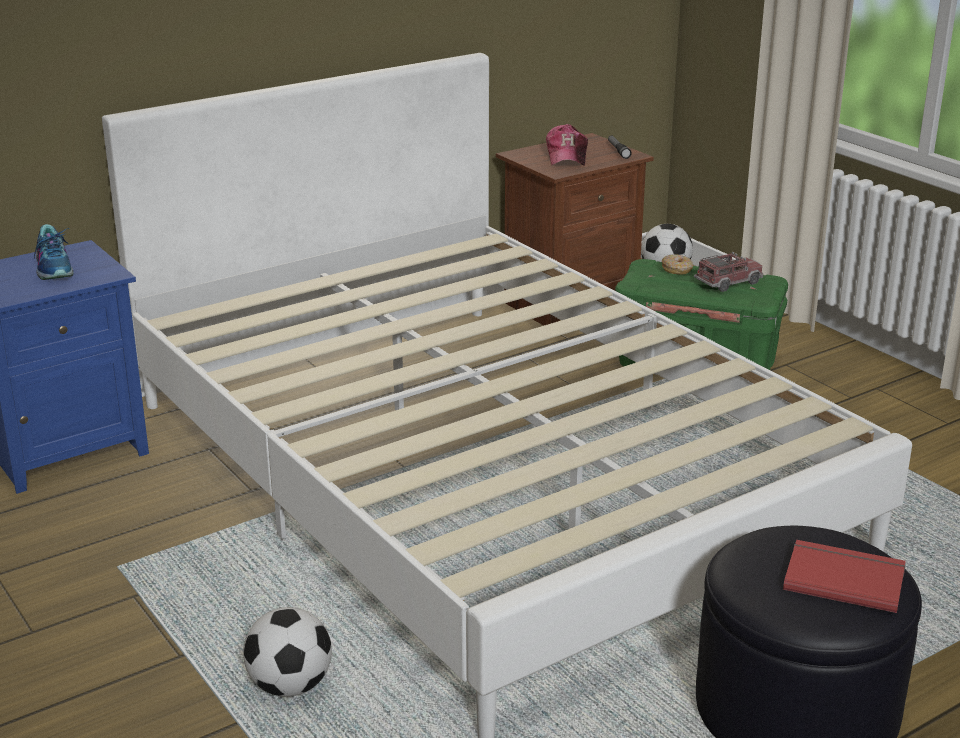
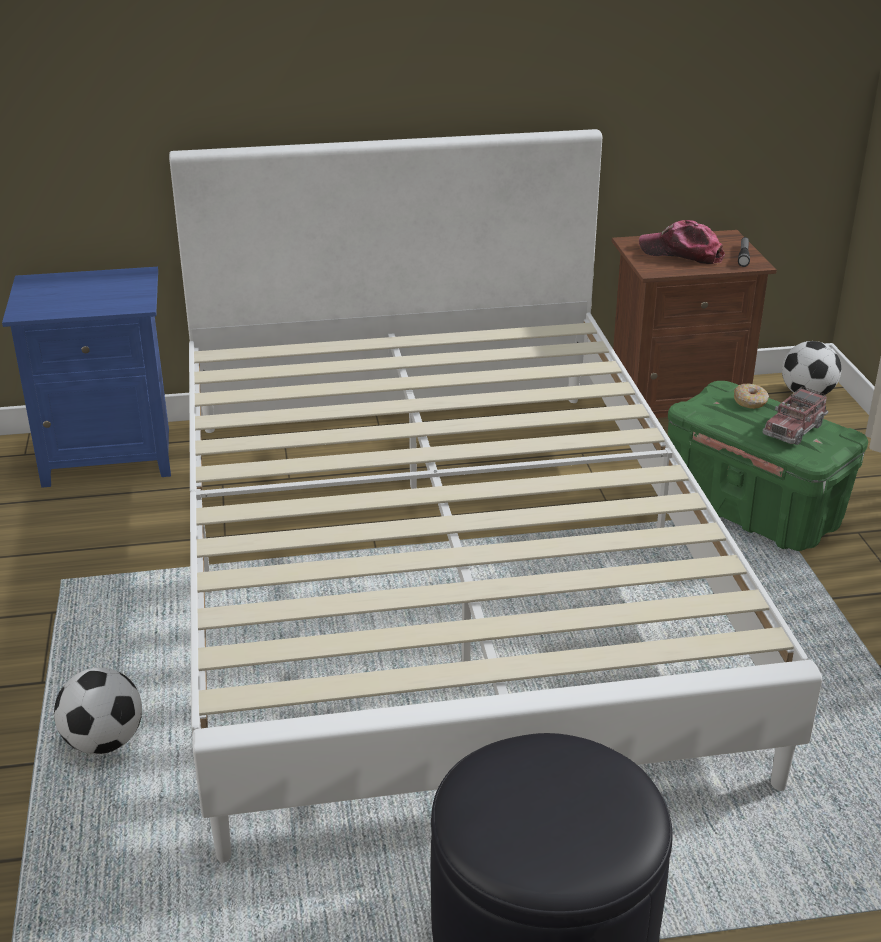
camera: 25 degrees right, 5 degrees up
shoe [34,224,73,280] -> none
cap [546,124,588,165] -> cap turned 90 degrees clockwise [639,220,725,264]
toy truck [694,252,764,292] -> toy truck turned 135 degrees clockwise [763,387,829,445]
red book [783,540,906,613] -> none

